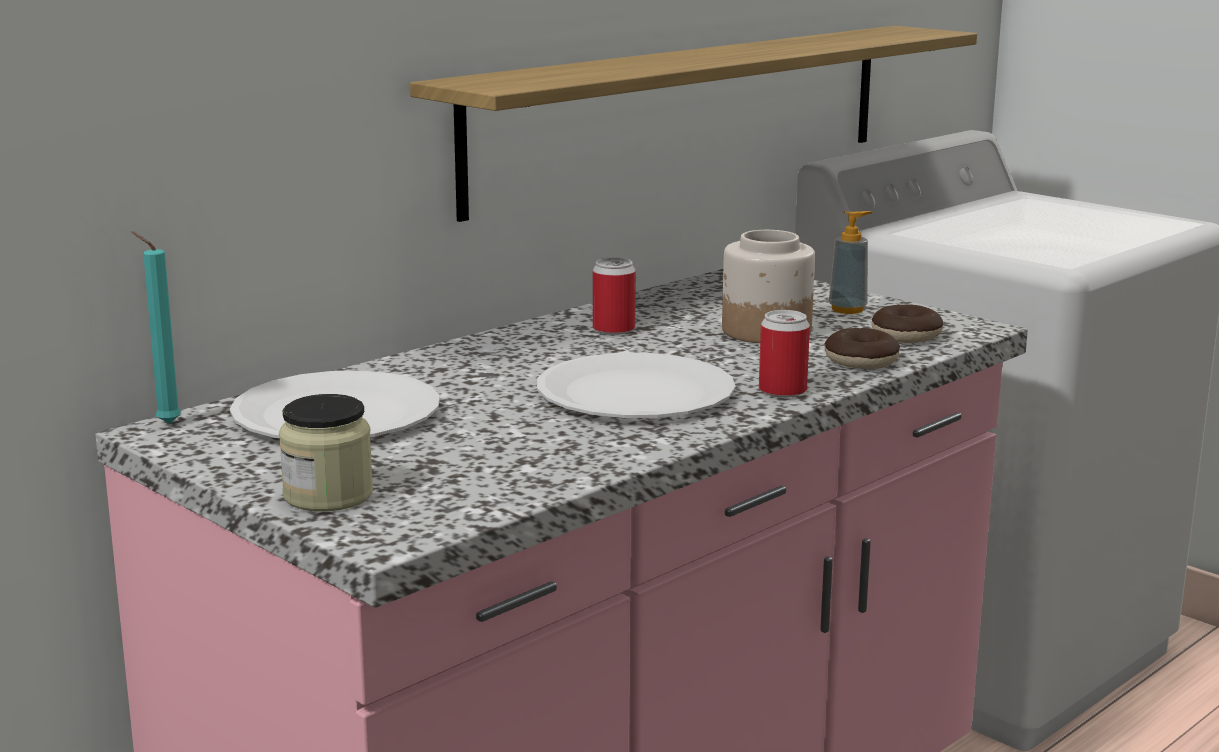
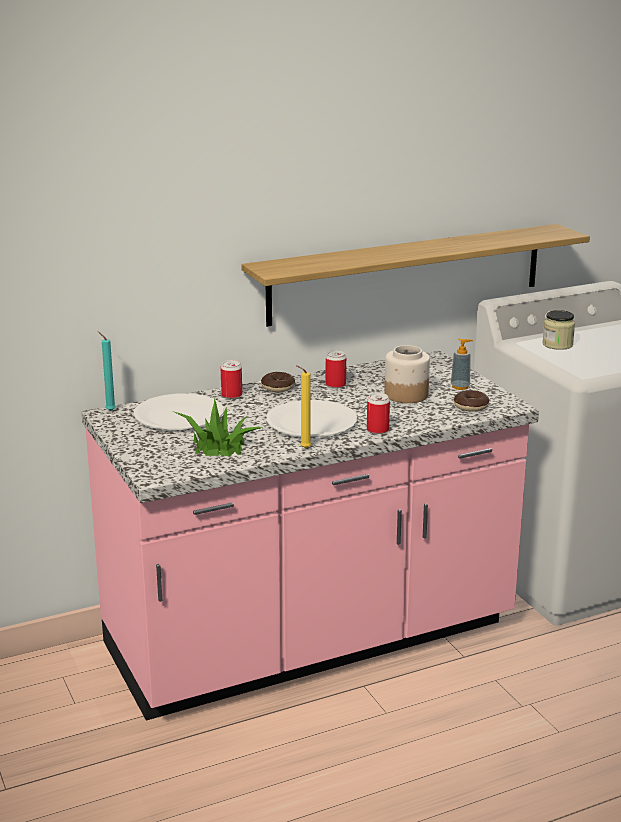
camera: 20 degrees right, 5 degrees up
jar [279,394,373,511] -> jar moved to [542,310,575,350]
donut [825,328,900,369] -> donut moved to [261,372,295,392]
none -> potted plant [173,398,262,456]
none -> can [220,360,242,399]
none -> yellow candle [296,365,311,448]

